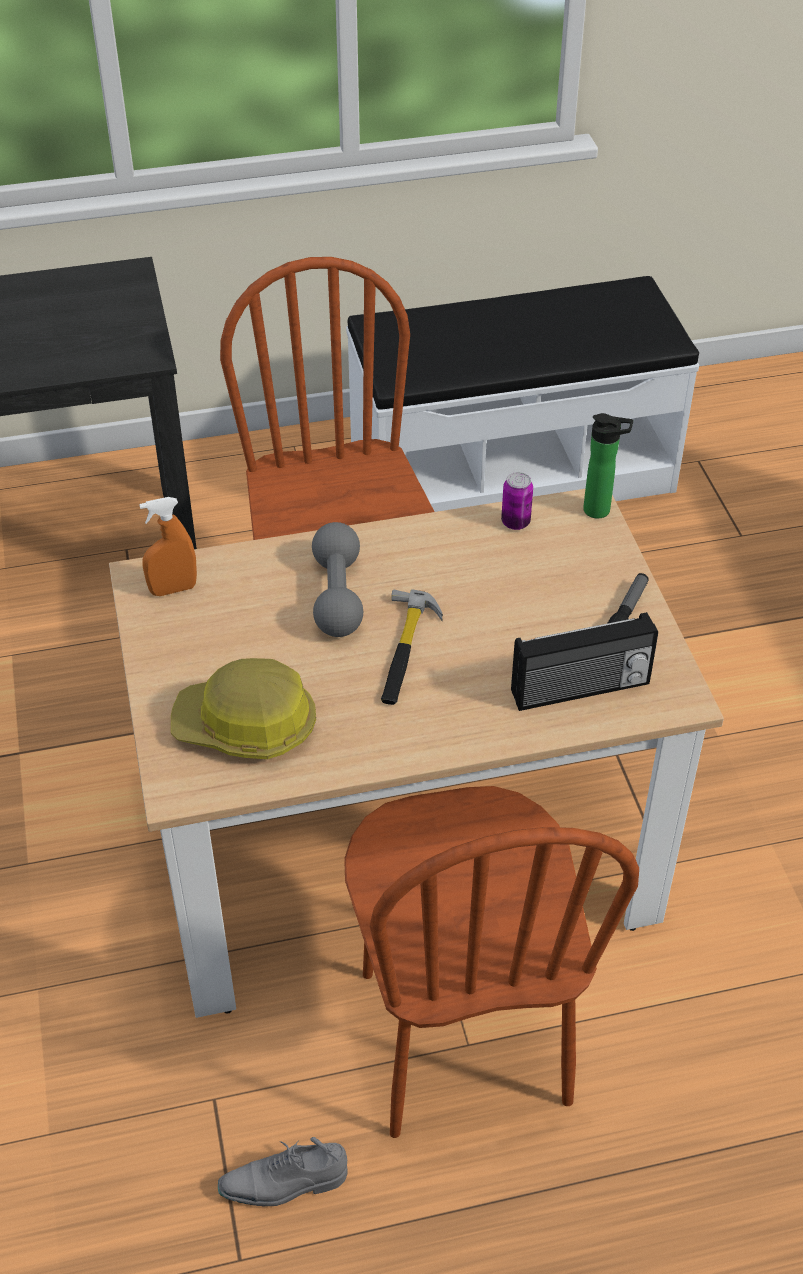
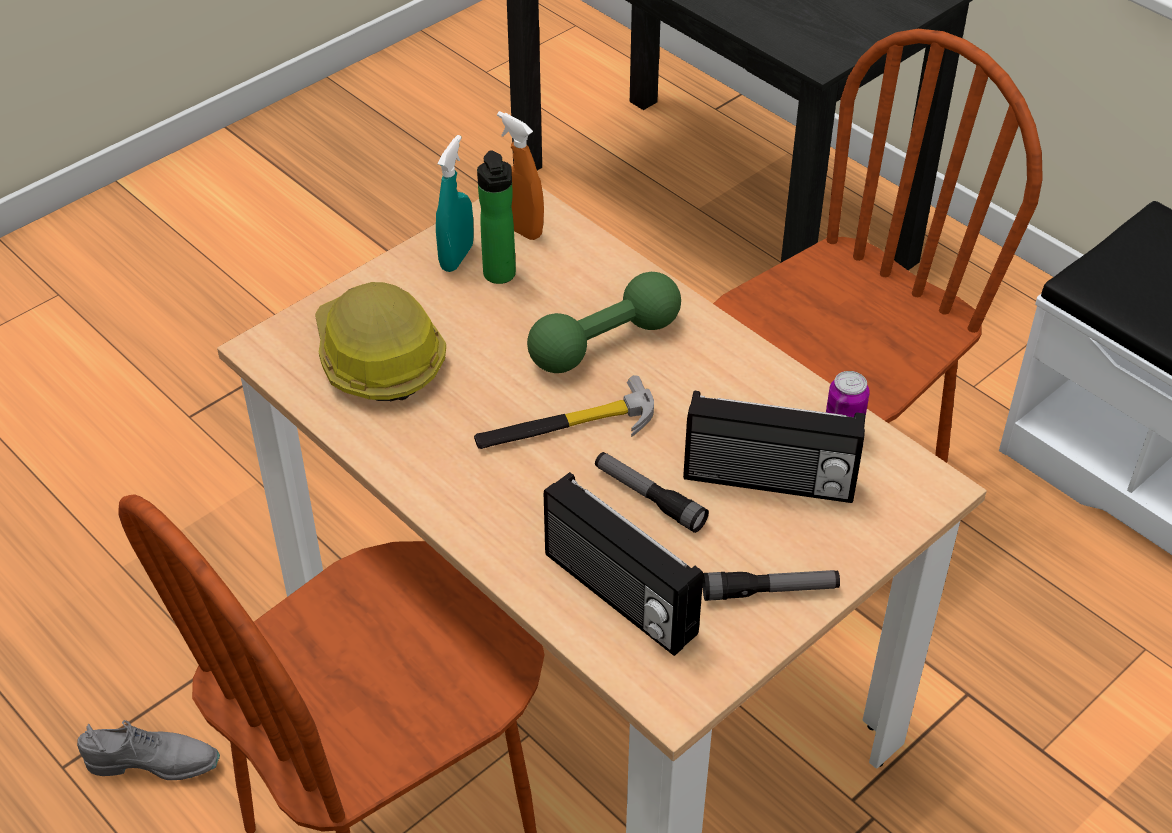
camera: 60 degrees right, 0 degrees up
grey shoe [218,1137,348,1206] -> grey shoe turned 135 degrees clockwise [77,720,220,780]
grey dumbbell [312,522,363,637] -> green dumbbell [527,272,681,373]
bottle [583,413,633,518] -> bottle moved to [477,150,516,284]
none -> turquoise spray bottle [436,135,474,272]
none -> flashlight [595,452,709,533]
none -> radio [683,390,865,503]

